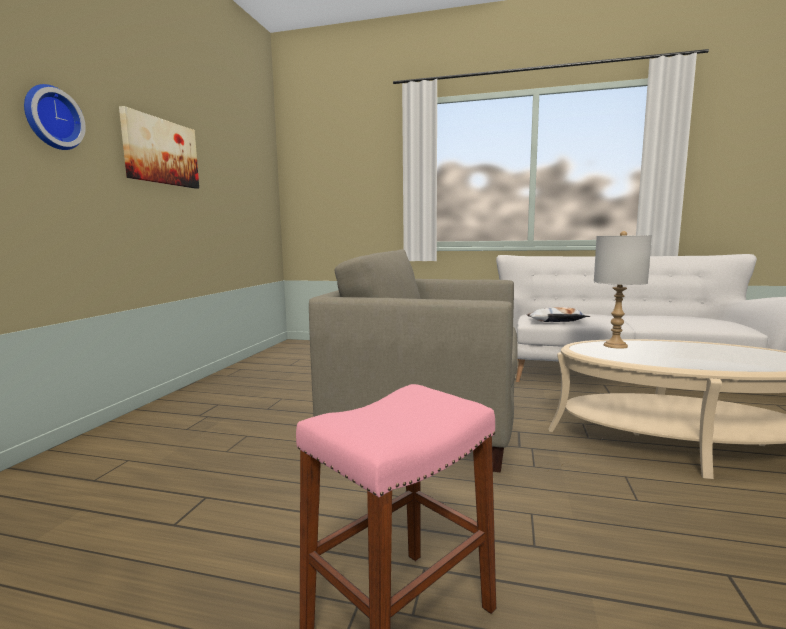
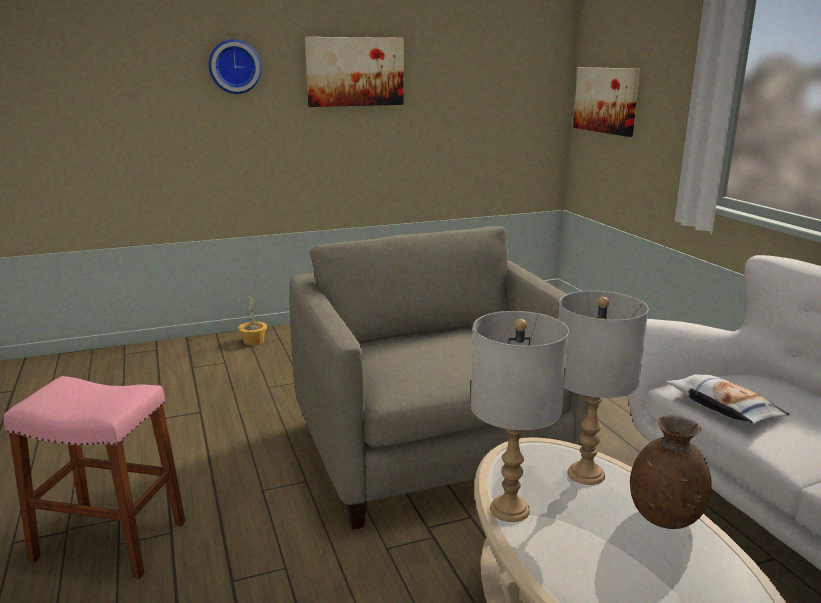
camera: 55 degrees right, 10 degrees up
none -> potted plant [238,297,267,345]
none -> grey table lamp [471,311,569,522]
none -> picture [573,67,640,137]
none -> brown vase [630,415,712,529]

